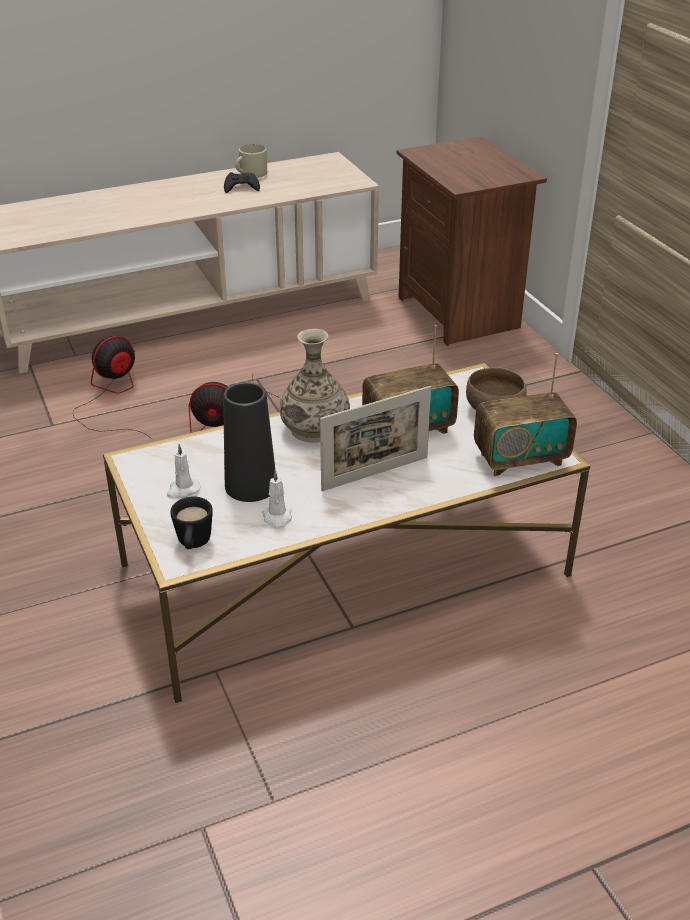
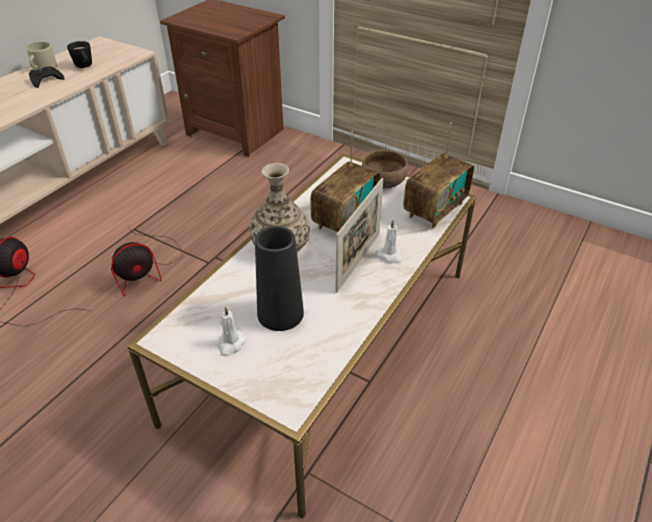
camera: 35 degrees left, 5 degrees up
black mug [170,497,213,549] -> black mug moved to [67,41,92,68]
white candle [262,470,292,529] -> white candle moved to [377,220,402,264]

